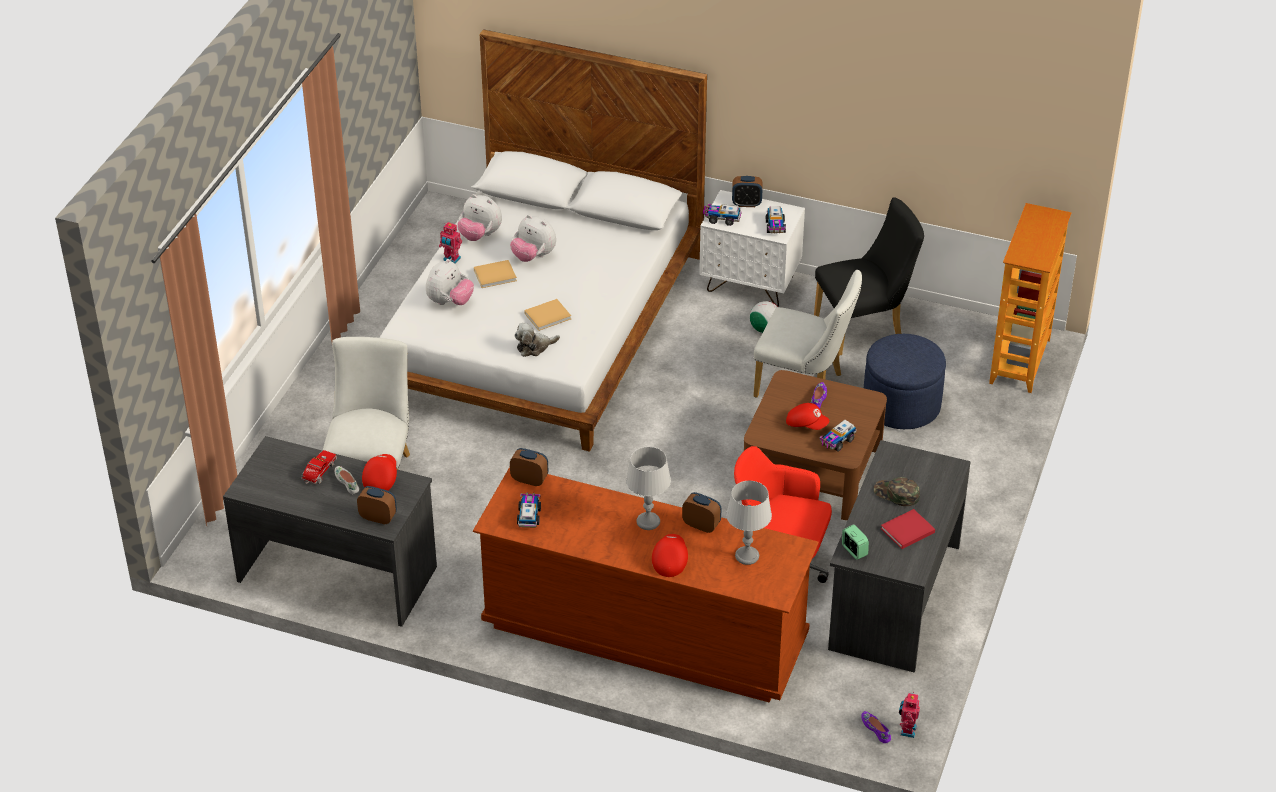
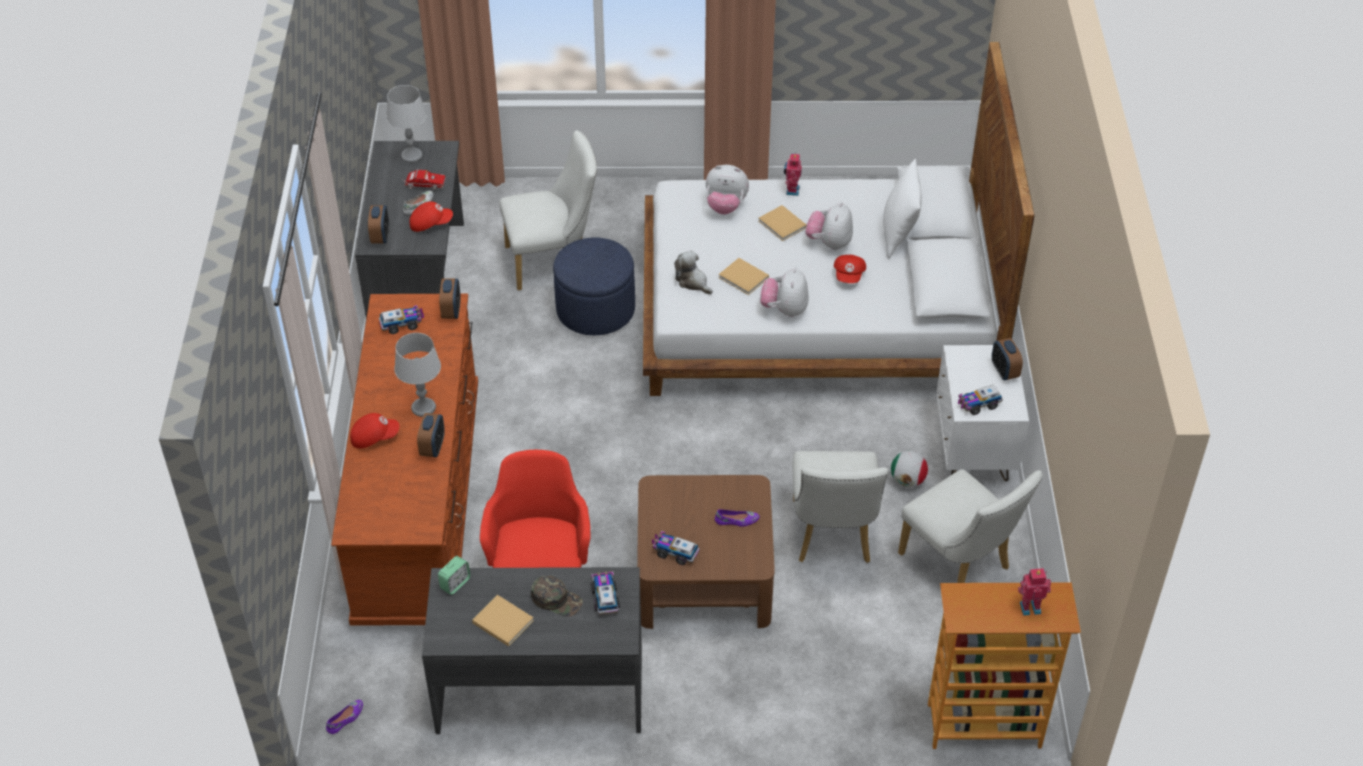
camera: 70 degrees right, 5 degrees up
plush toy [457,194,502,241] -> plush toy moved to [760,268,809,317]
toy truck [703,204,741,226] -> toy truck moved to [591,569,620,615]
grey table lamp [726,481,772,565] -> grey table lamp moved to [386,85,427,163]
red cap [786,403,829,430] -> red cap moved to [834,255,866,283]
black chair [814,197,924,356] -> white chair [898,469,1043,583]
blue ottoman [864,334,946,429] -> blue ottoman moved to [553,237,635,335]
green cap [874,477,920,506] -> green cap turned 105 degrees clockwise [531,576,583,617]
red book [881,509,935,549] -> beige book [472,595,534,646]
toy robot [899,692,920,738] -> toy robot moved to [1018,568,1051,616]
none -> white pillow [883,159,922,258]

